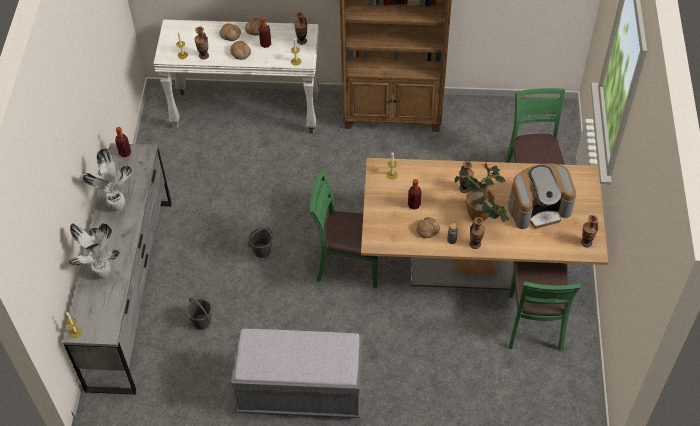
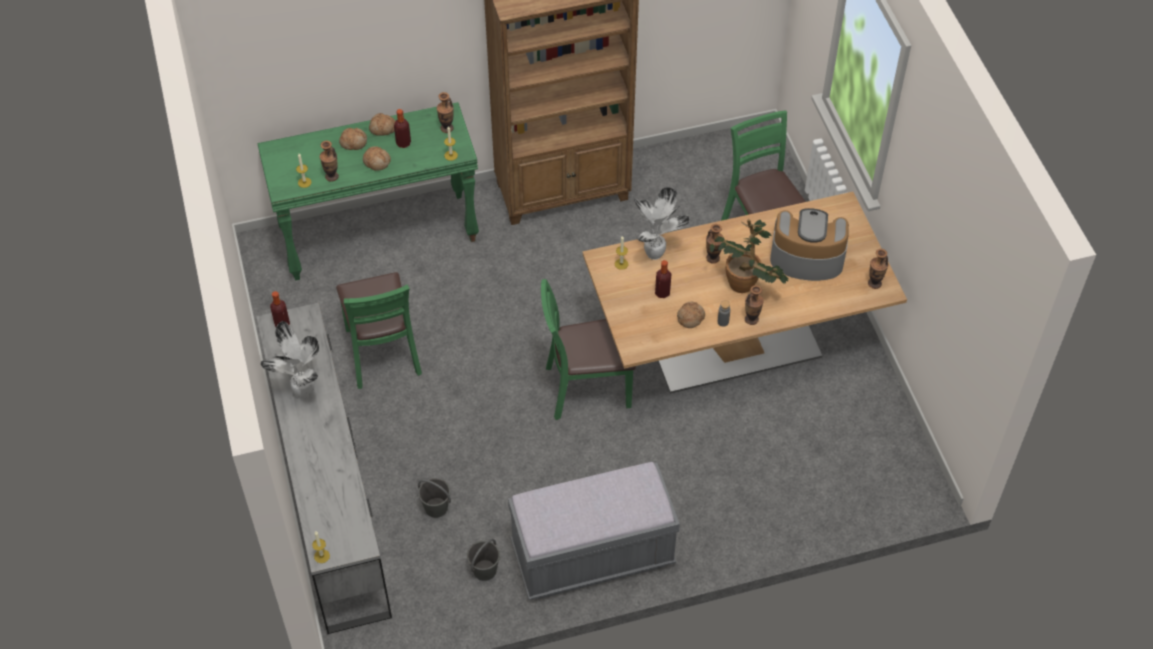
camera: 20 degrees left, 0 degrees up
potted plant [69,223,120,279] -> potted plant moved to [633,187,690,260]
white console table [153,20,319,134] -> green console table [257,102,479,280]
grey bucket [248,227,273,258] -> grey bucket moved to [467,539,500,581]
coffee machine [508,163,576,229] -> coffee machine turned 135 degrees counterclockwise [770,208,849,281]
green chair [508,261,581,351] -> green chair moved to [336,272,422,389]

